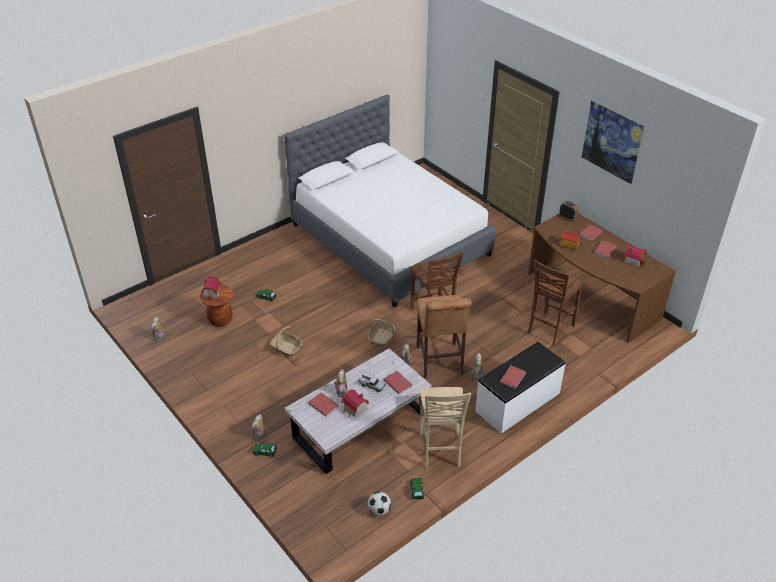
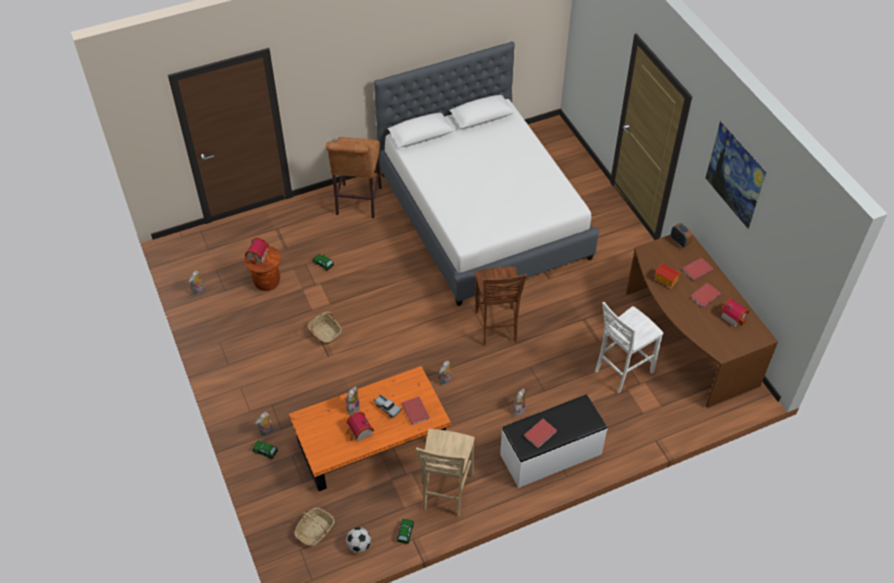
camera: 15 degrees right, 10 degrees up
white coffee table [284,348,432,474] -> orange coffee table [289,366,451,491]
red book [308,392,339,416] -> none
basket [368,319,396,347] -> basket moved to [294,508,335,547]
brown stool [416,295,472,378] -> brown stool moved to [326,137,382,218]
brown chair [528,260,583,346] -> white chair [595,302,663,393]

